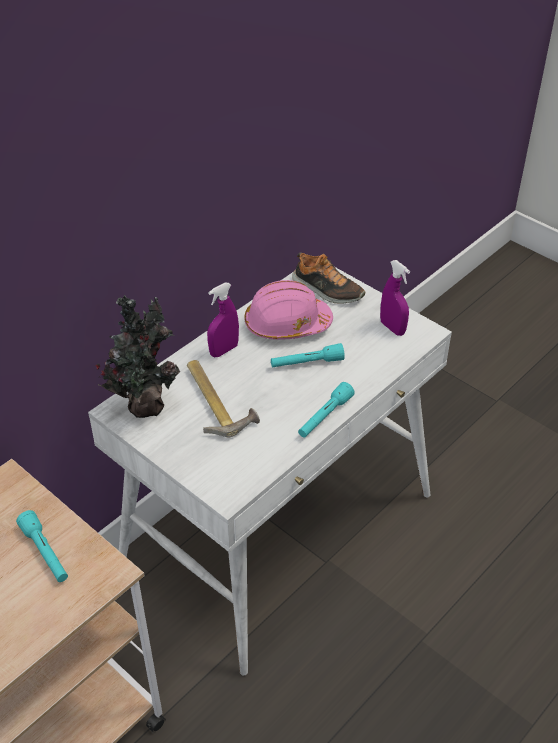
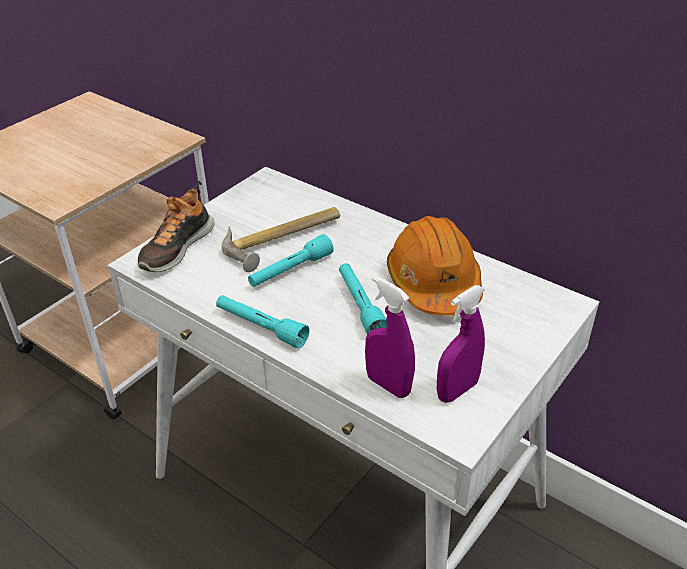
camera: 85 degrees right, 5 degrees down
turquoise flashlight [16,510,68,582] -> turquoise flashlight moved to [248,234,334,287]
potted plant [96,295,180,418] -> none
purple spray bottle [207,283,239,357] -> purple spray bottle moved to [365,276,415,398]
pink hard hat [245,280,333,340] -> orange hard hat [387,216,483,316]
shoe [292,252,365,304] -> shoe moved to [138,189,215,272]

